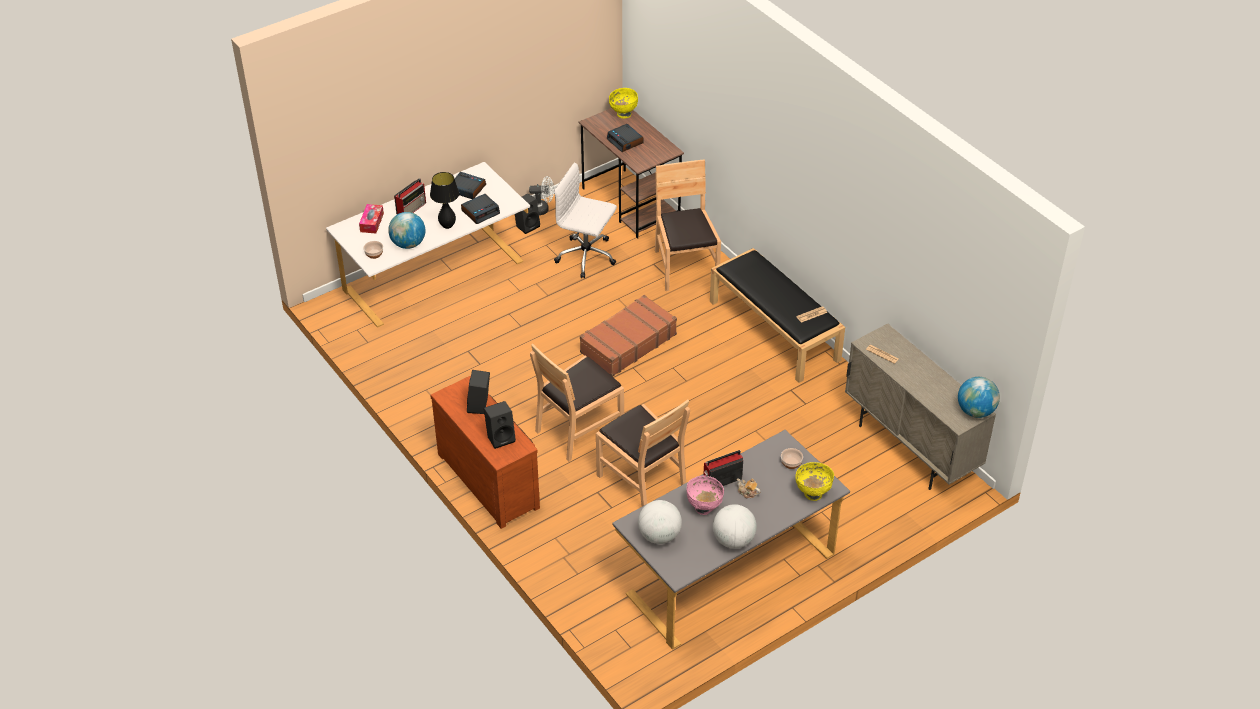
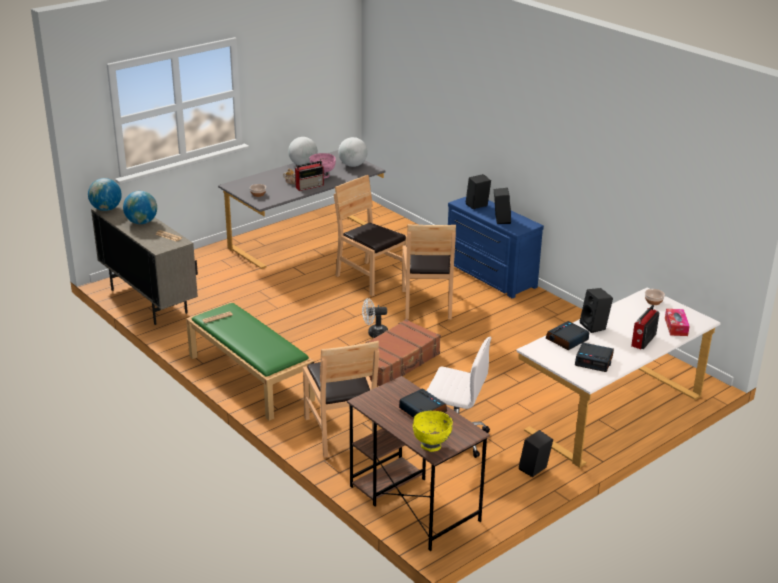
camera: 175 degrees right, 15 degrees down
globe [388,212,425,249] -> globe moved to [123,191,157,224]
black table lamp [430,172,459,229] -> black speaker [580,288,613,333]
brown dresser [430,376,540,529] -> blue dresser [448,197,544,299]
white fan [529,176,554,215] -> white fan moved to [362,298,388,338]
brown chair [530,343,624,461] -> brown chair turned 135 degrees clockwise [402,224,456,320]
black bench [710,248,845,383] -> green bench [186,302,315,421]
yellow bowl [795,462,834,501] -> none

